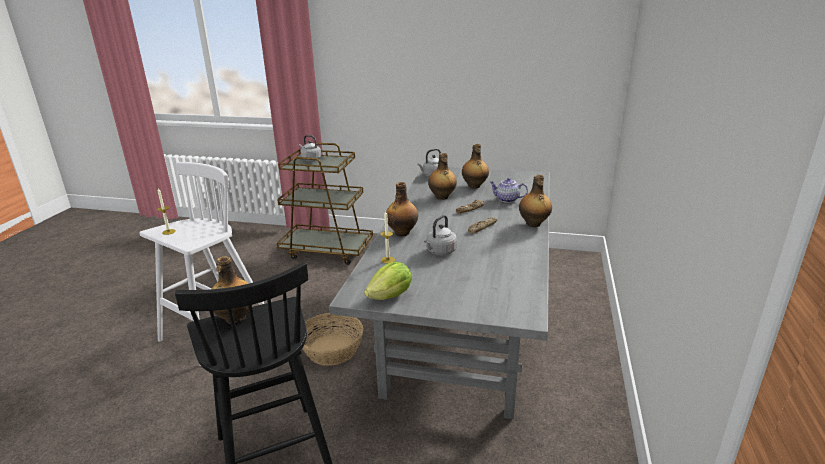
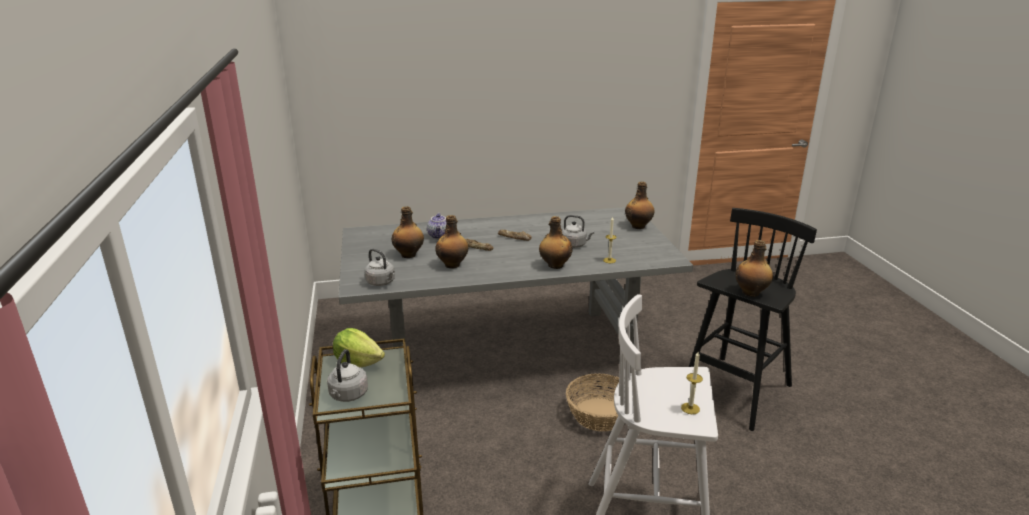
camera: 115 degrees left, 0 degrees up
lettuce [364,262,412,300] -> lettuce moved to [333,328,385,368]
bottle [519,175,552,227] -> bottle moved to [625,182,655,229]

